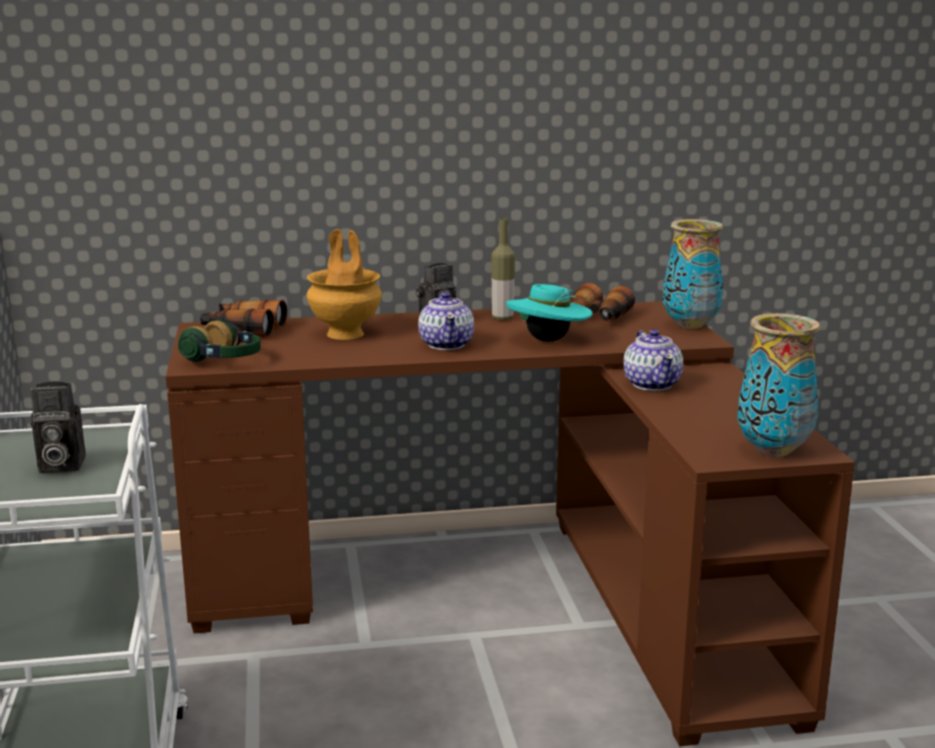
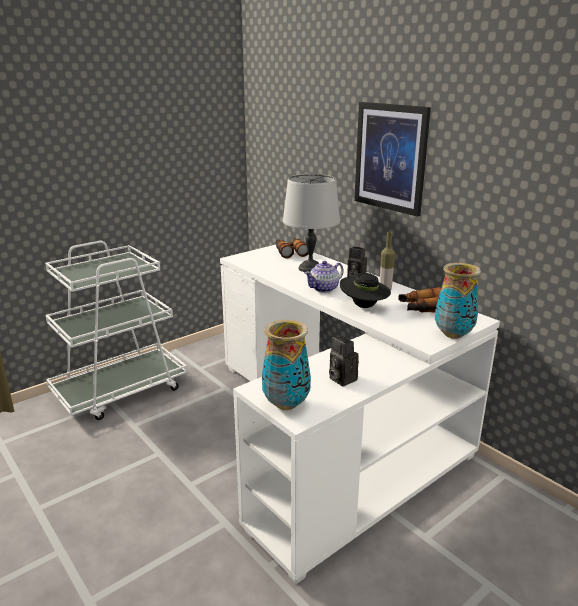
camera: 60 degrees right, 5 degrees up
camera [30,382,86,473] -> camera moved to [329,336,359,386]
brown desk [166,301,855,746] -> white desk [220,245,500,584]
headphones [178,320,261,362] -> none
brown vase [306,229,382,340] -> grey table lamp [283,174,340,272]
turquoise hat [506,284,592,341] -> black hat [340,273,391,308]
teapot [623,329,683,391] -> none
none -> picture [354,102,431,217]

